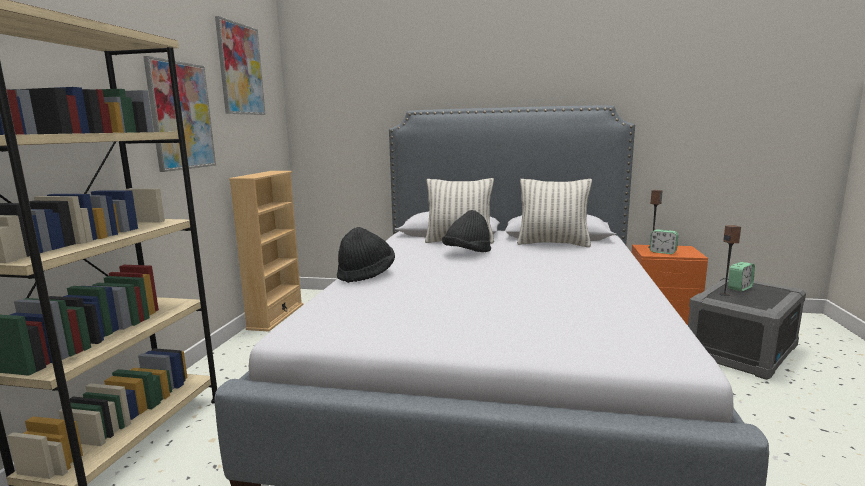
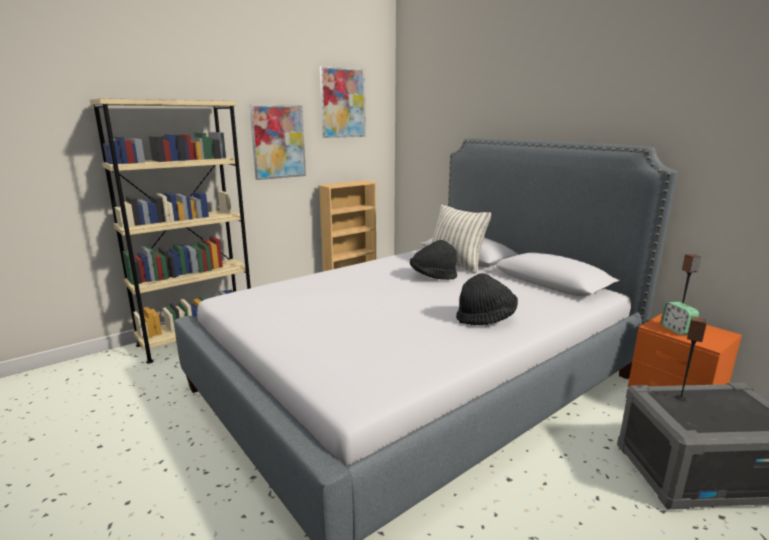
camera: 40 degrees right, 5 degrees up
black hat [337,227,395,283] -> black hat moved to [456,273,518,325]
pillow [517,179,592,247] -> none
alarm clock [728,262,755,291] -> none

